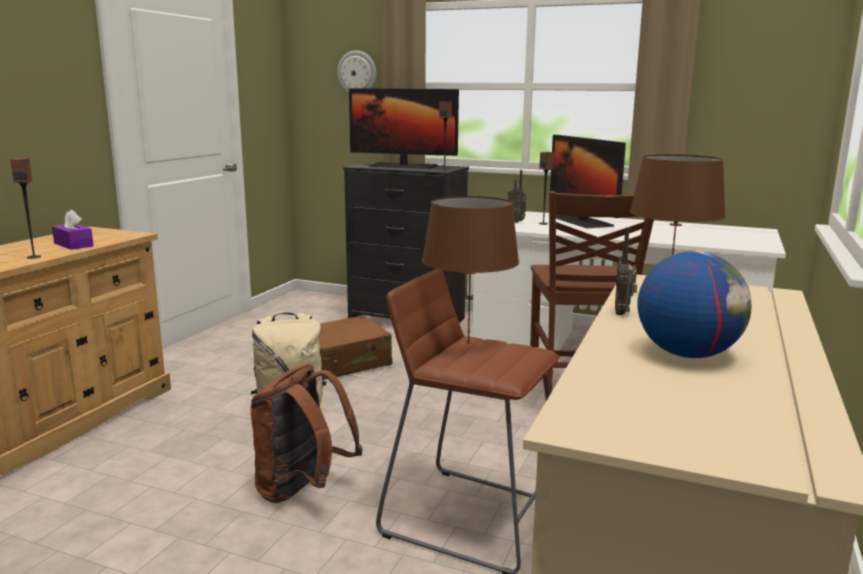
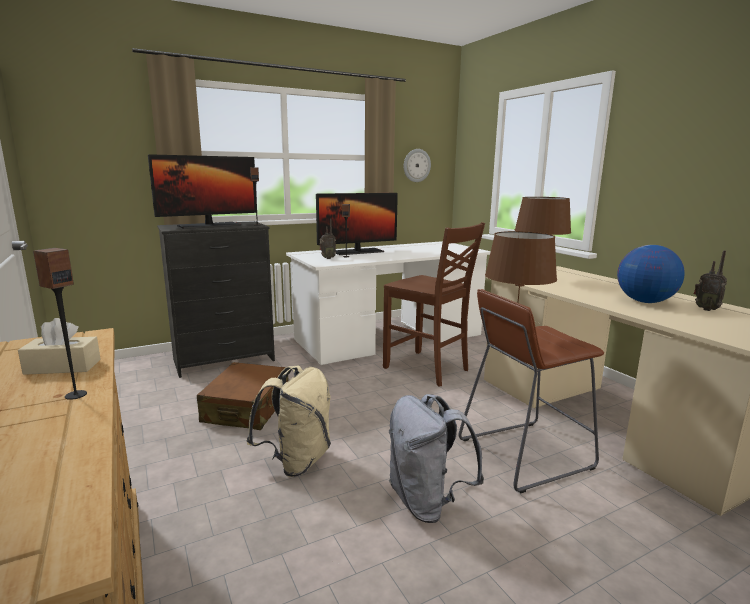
camera: 50 degrees left, 0 degrees up
purple tissue box [52,210,94,250] -> beige tissue box [18,318,101,375]
brown backpack [250,364,363,503] -> grey backpack [389,394,484,523]
wall clock [337,50,376,94] -> wall clock moved to [404,149,431,182]
monitor [550,135,626,228] -> monitor turned 45 degrees counterclockwise [316,193,398,255]
radio [615,227,637,315] -> radio moved to [694,250,727,311]

